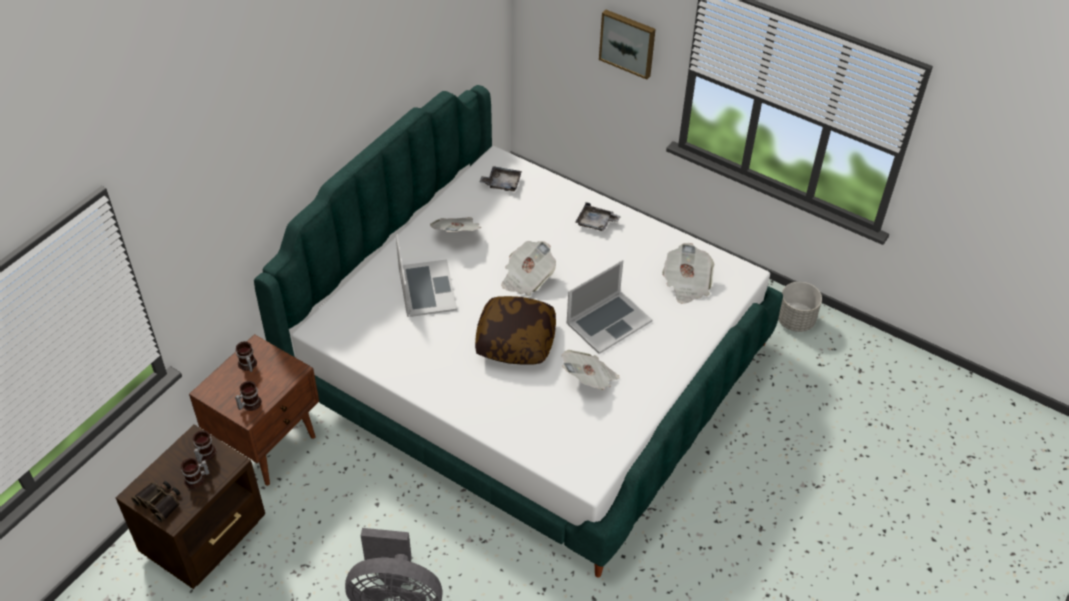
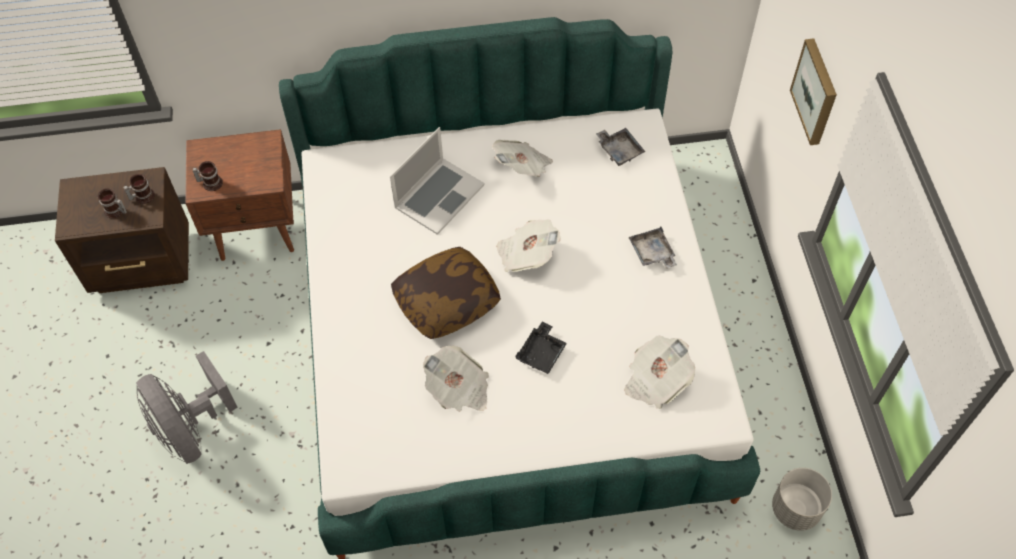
camera: 50 degrees right, 10 degrees up
binoculars [131,481,180,523] -> none
mug [236,341,257,372] -> none
laptop [567,260,652,354] -> black tray [516,321,567,374]

